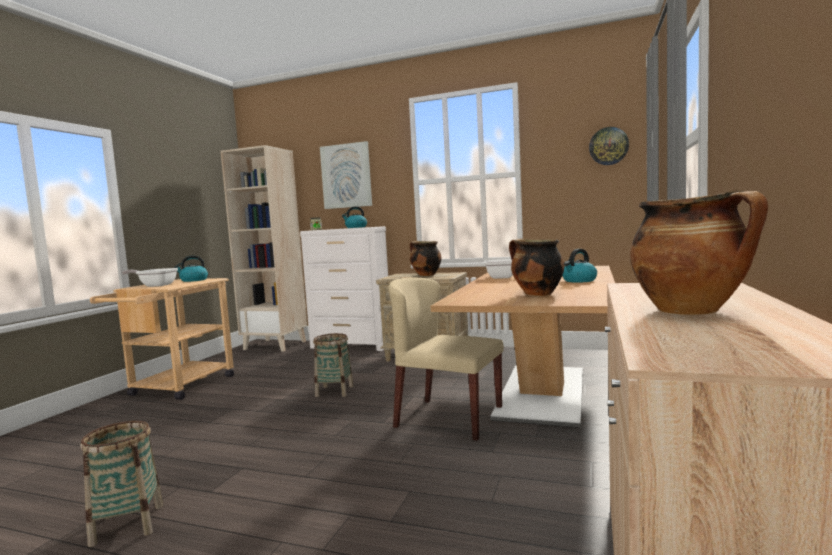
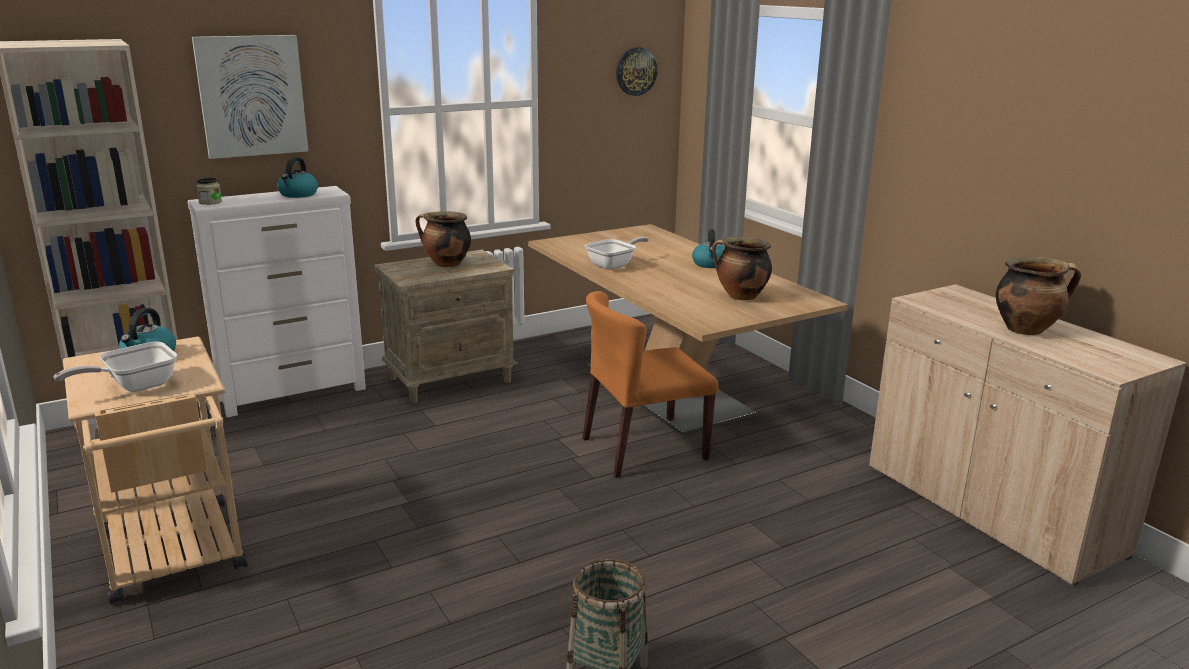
camera: 50 degrees left, 15 degrees up
basket [313,333,353,397] -> none
beige chair [388,278,504,441] -> orange chair [583,291,719,478]

